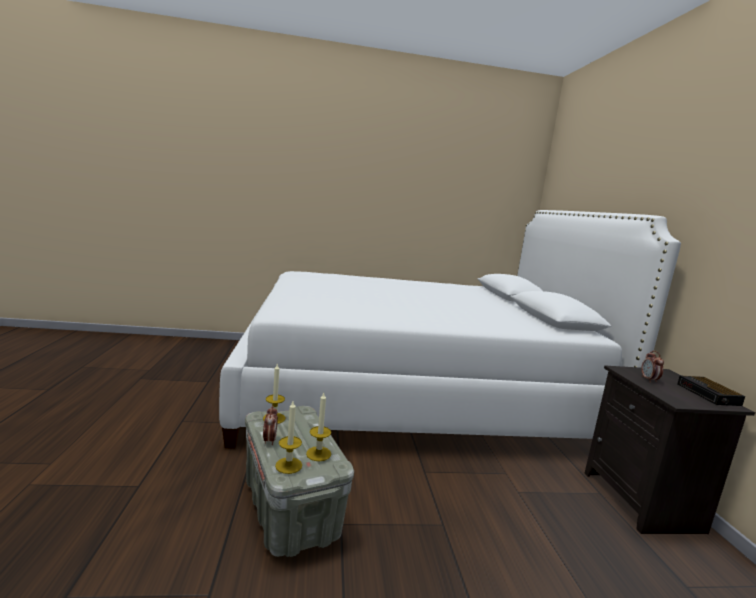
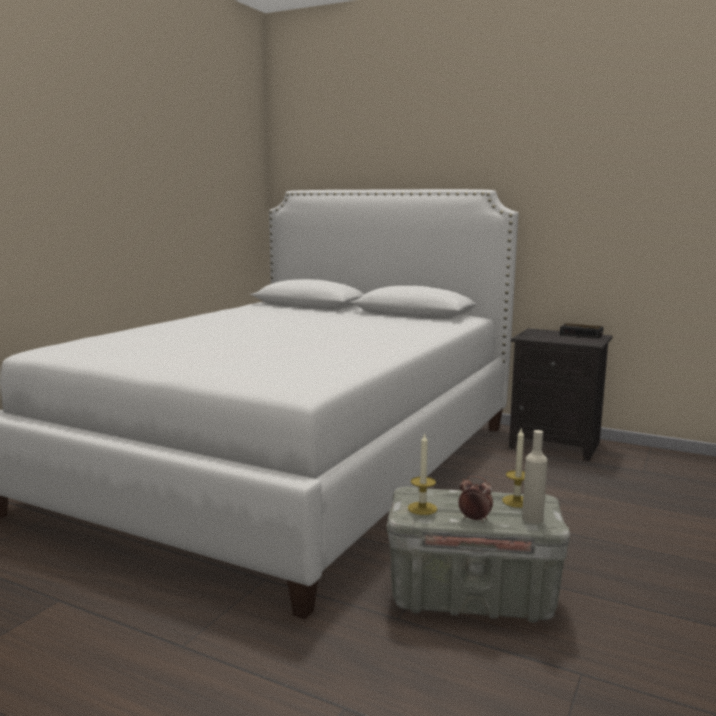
camera: 55 degrees left, 0 degrees up
candle [275,401,302,474] -> beige bottle [522,430,548,524]
alarm clock [641,350,664,382] -> none

